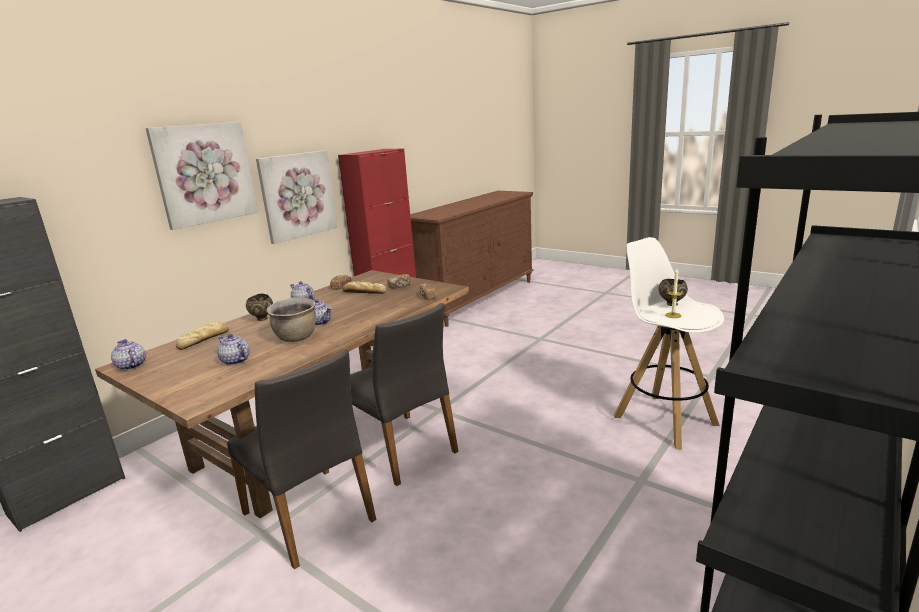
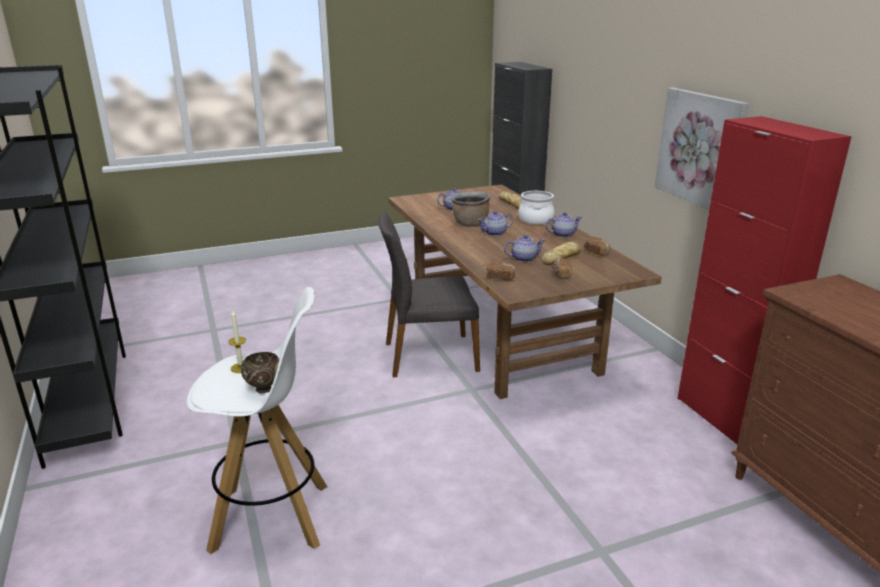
camera: 120 degrees right, 5 degrees up
teapot [111,339,146,371] -> teapot moved to [504,235,545,262]
picture [146,122,258,230] -> none
grey chair [227,349,376,569] -> none
brown bowl [246,294,273,321] -> cooking pot [518,191,555,224]

